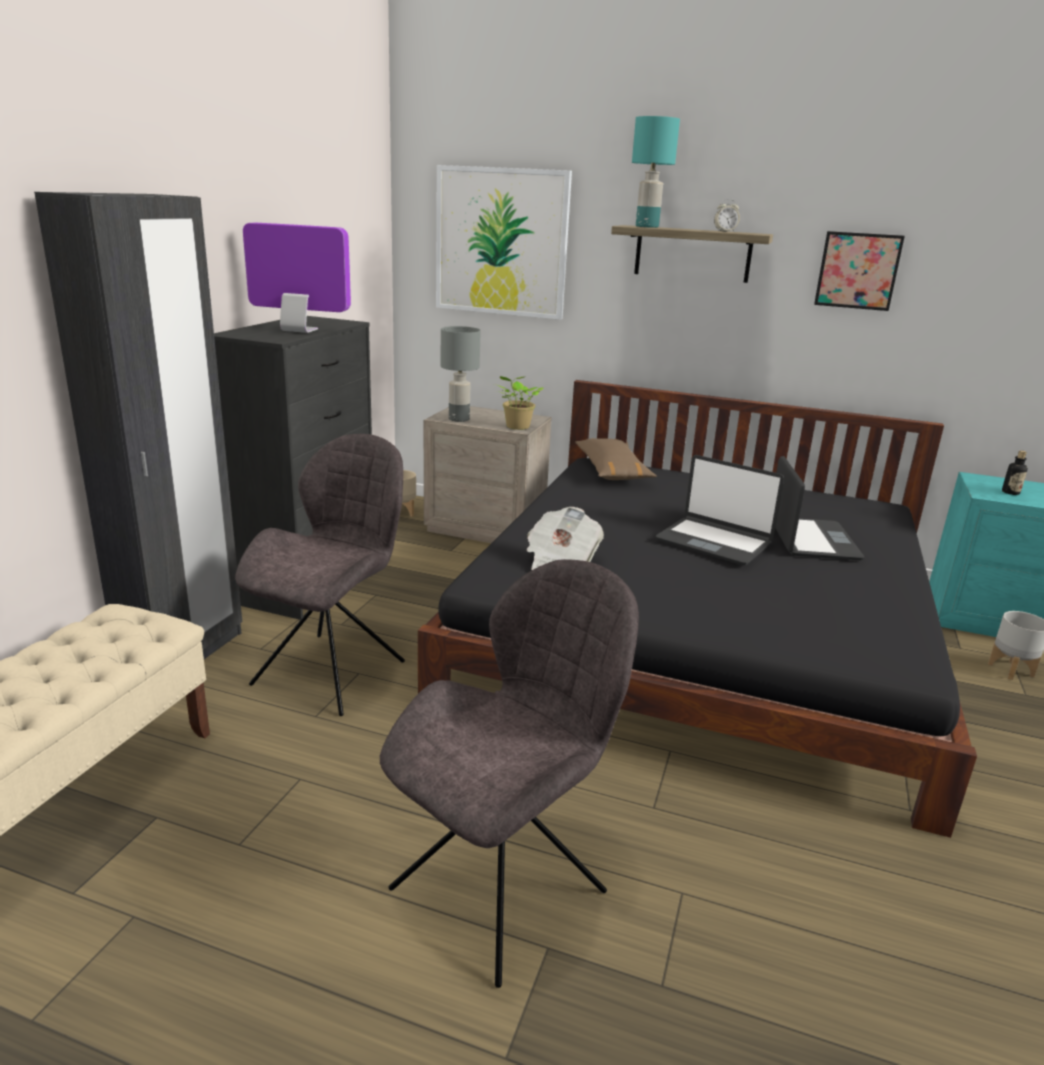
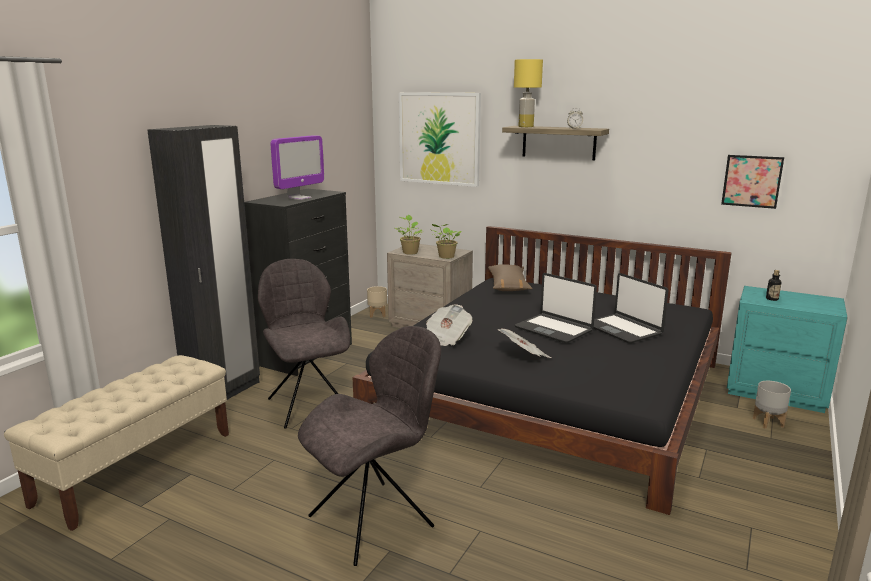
camera: 10 degrees right, 5 degrees down
grey chair [235,434,405,716] -> grey chair turned 60 degrees counterclockwise [258,259,350,429]
monitor [243,223,351,333] -> monitor turned 105 degrees clockwise [271,135,324,200]
grey table lamp [440,326,481,422] -> potted plant [395,215,422,255]
turquoise table lamp [632,116,680,228] -> yellow table lamp [514,59,543,127]
laptop [775,456,864,560] -> laptop turned 135 degrees clockwise [593,273,668,343]
picture [814,231,905,311] -> picture moved to [721,155,784,209]
none -> newspaper [497,328,552,358]

